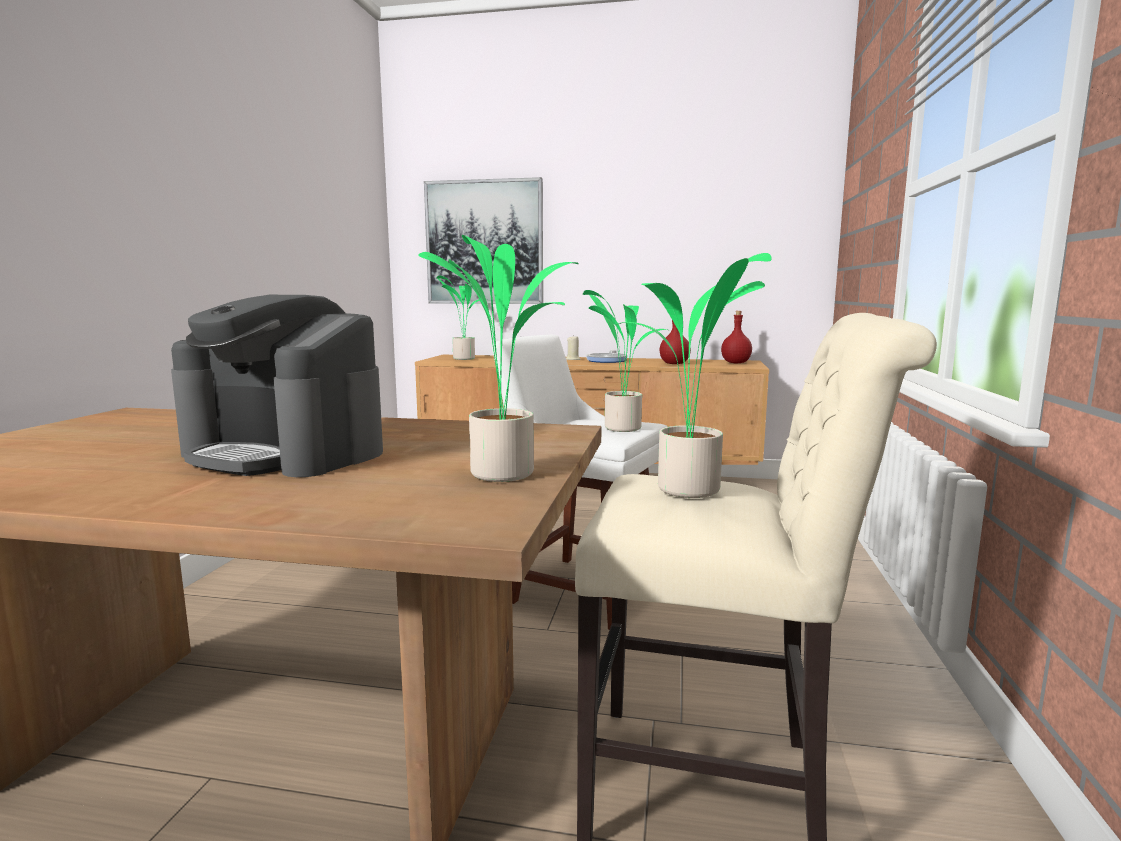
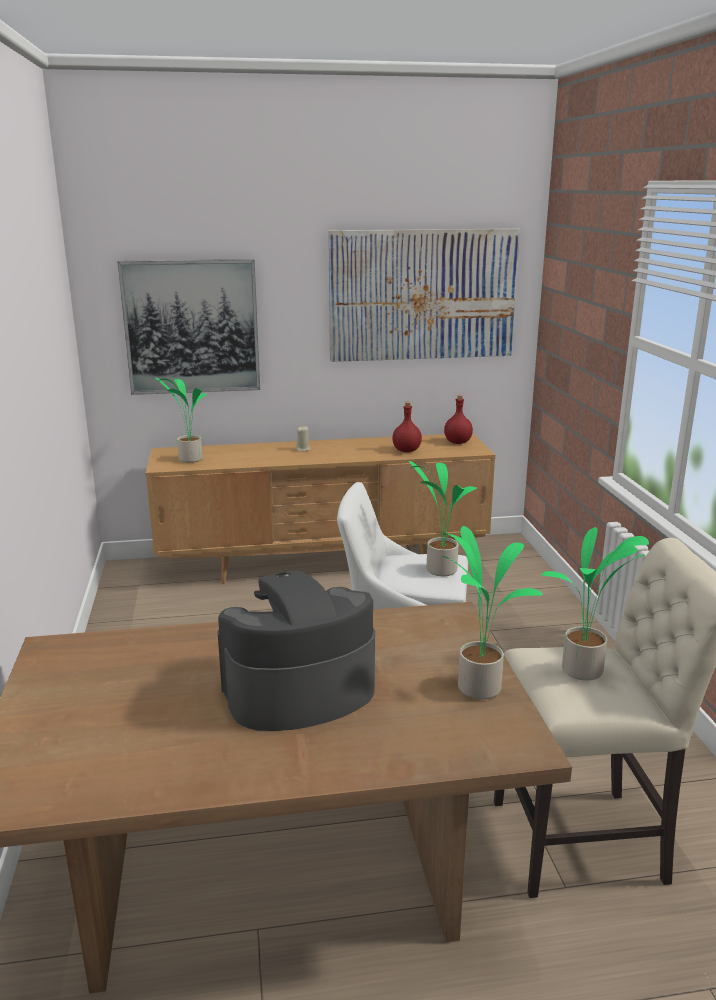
camera: 20 degrees left, 10 degrees up
coffee machine [171,295,383,477] -> coffee machine turned 150 degrees clockwise [217,570,375,731]
frying pan [586,350,628,363] -> none
none -> picture [328,229,520,362]

